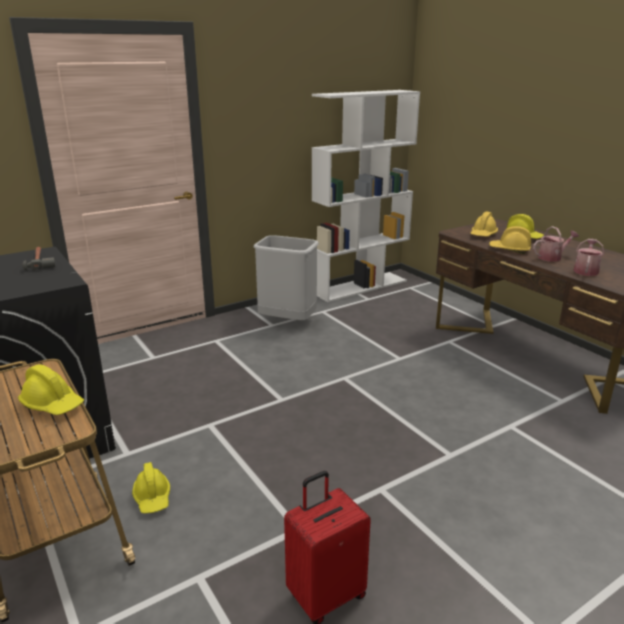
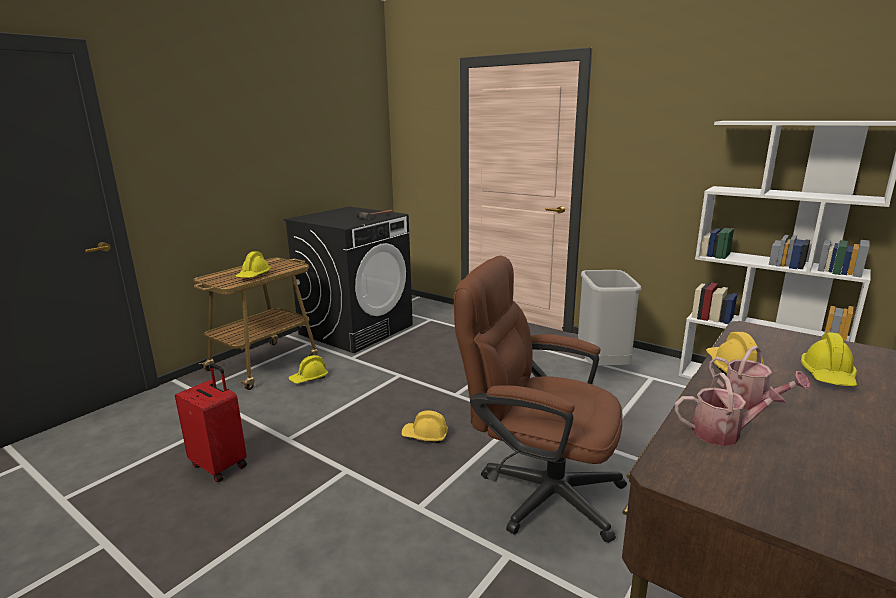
camera: 70 degrees right, 5 degrees down
yellow hard hat [470,212,498,237] -> yellow hard hat moved to [401,410,448,444]
none -> brown office chair [454,256,627,543]

